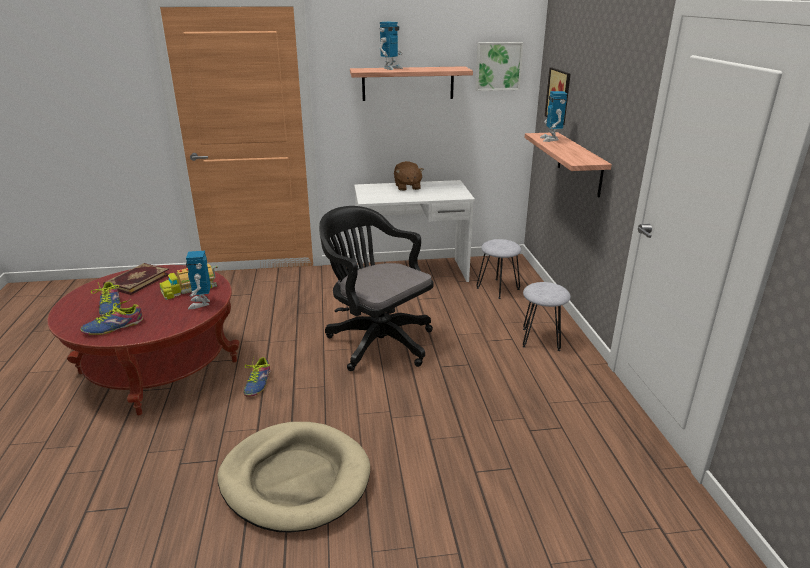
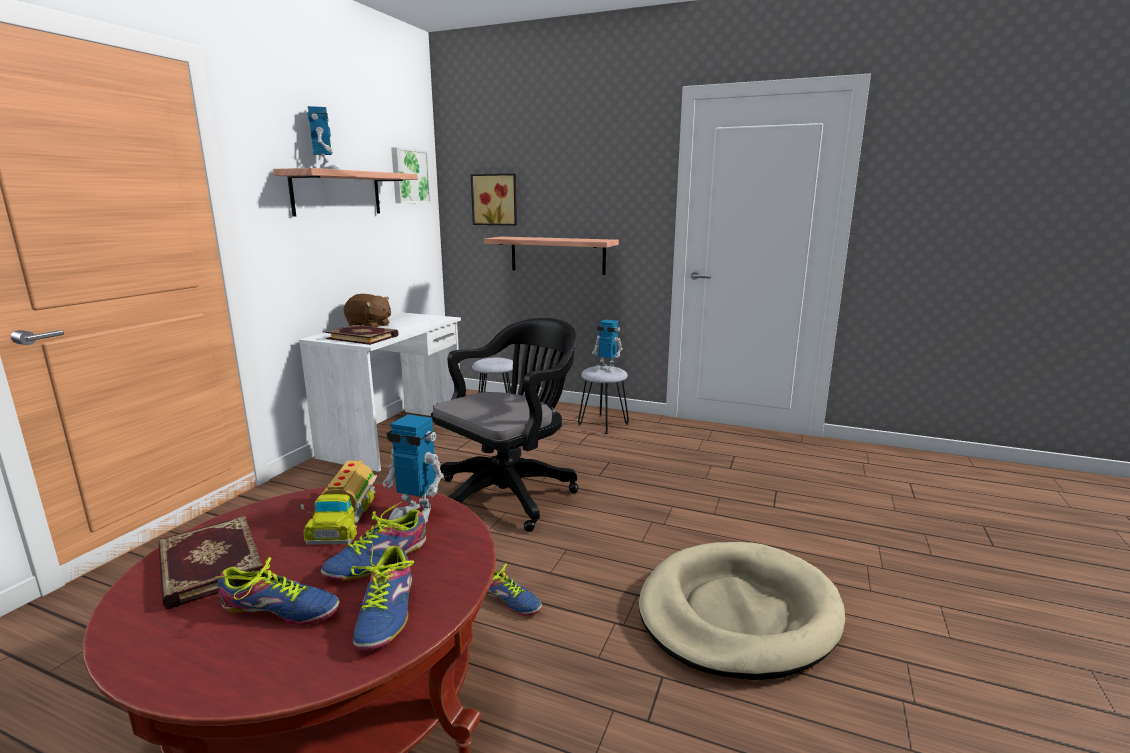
camera: 60 degrees left, 10 degrees down
black office chair [319,206,434,371] -> black office chair turned 150 degrees clockwise [431,318,579,532]
toy robot [540,91,567,142] -> toy robot moved to [592,320,623,373]
none -> shoe [321,501,426,581]
none -> book [325,325,398,345]

